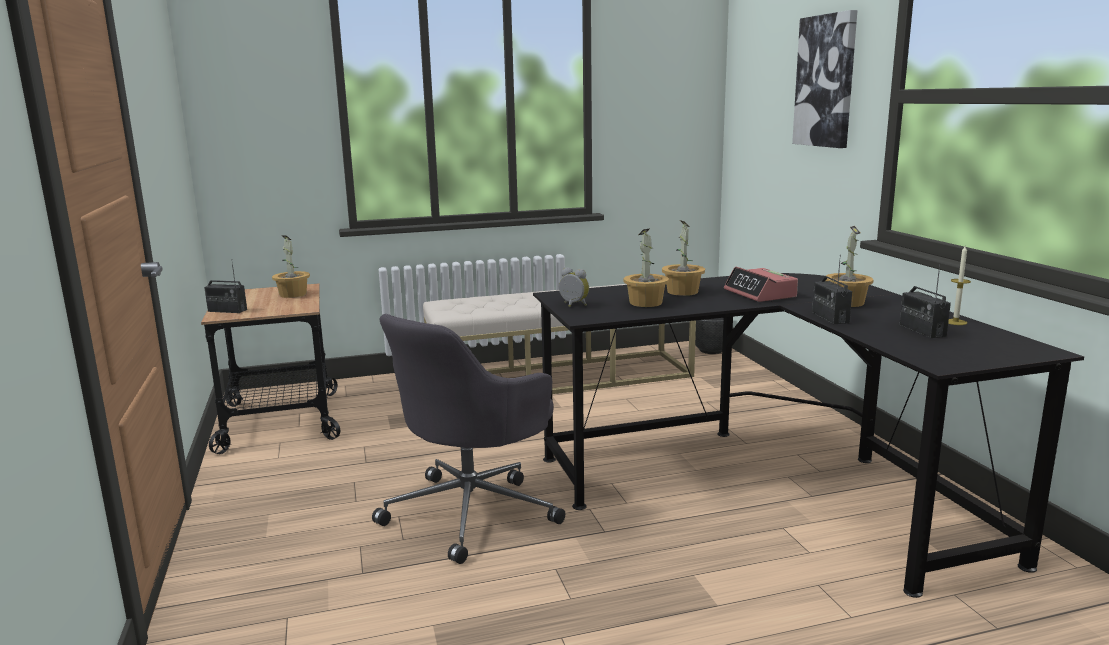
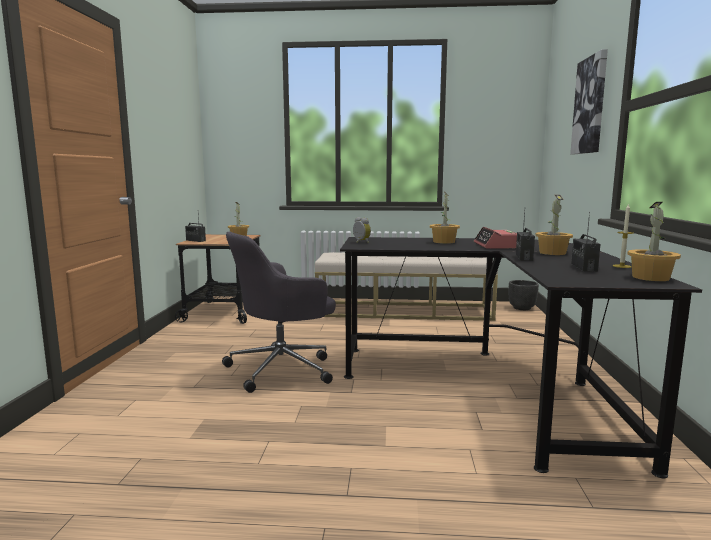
camera: 20 degrees right, 5 degrees down
potted plant [623,229,669,307] -> potted plant moved to [628,202,681,281]

